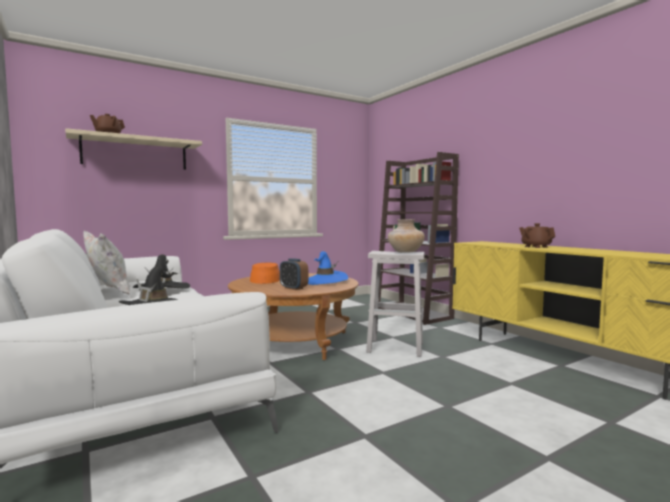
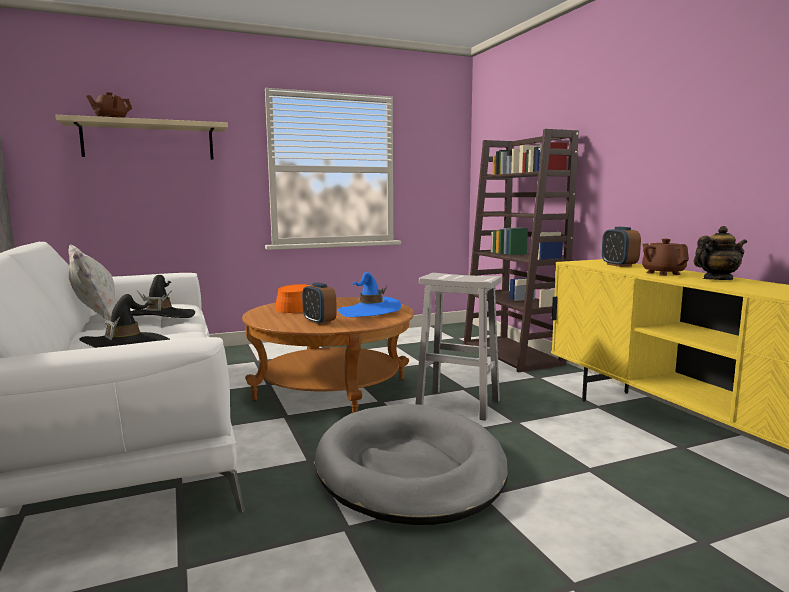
camera: 10 degrees right, 5 degrees up
beige vase [388,219,425,253] -> none
none -> grey dog bed [315,404,508,525]
none -> alarm clock [602,227,641,267]
none -> teapot [694,226,747,280]

